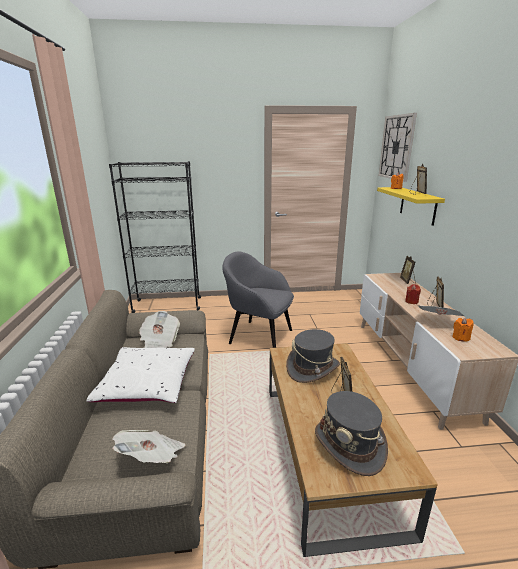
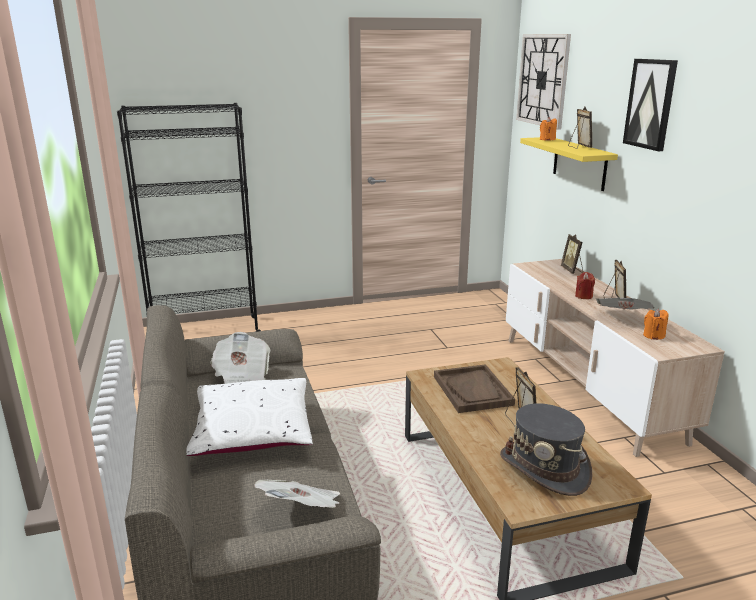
camera: 10 degrees left, 0 degrees up
grey armchair [222,252,294,348] -> none
grey hat [286,329,340,383] -> brown tray [434,364,515,413]
none -> picture [623,59,678,151]

